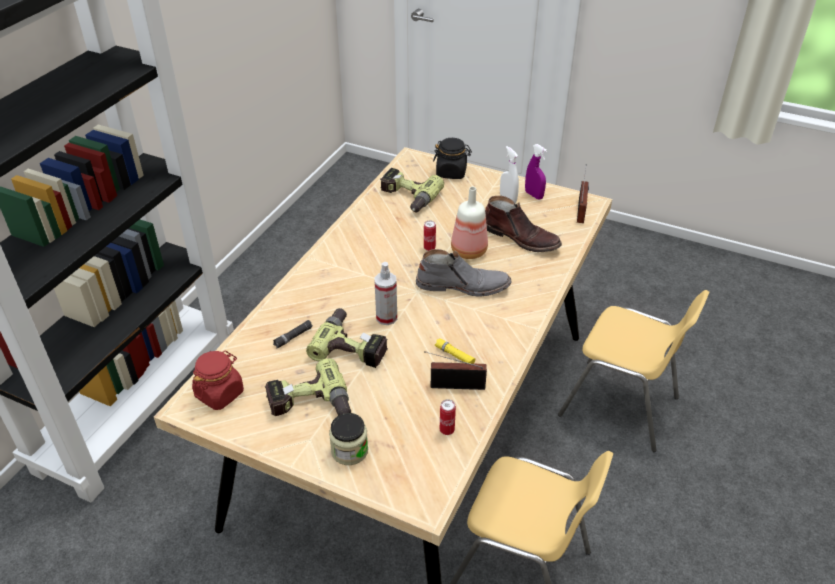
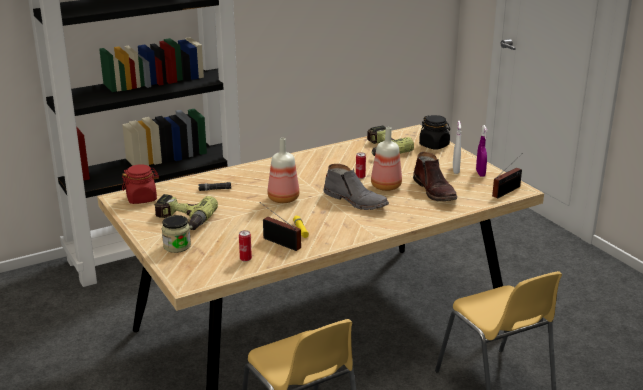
camera: 35 degrees right, 15 degrees down
power drill [306,308,388,368] -> none
spray bottle [374,262,397,325] -> bottle [268,138,299,203]

